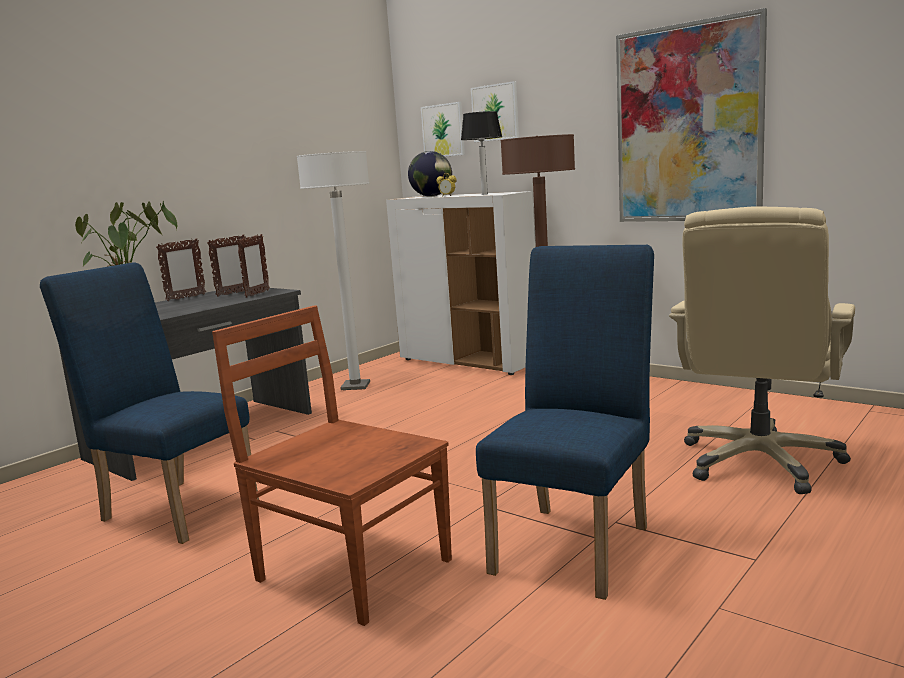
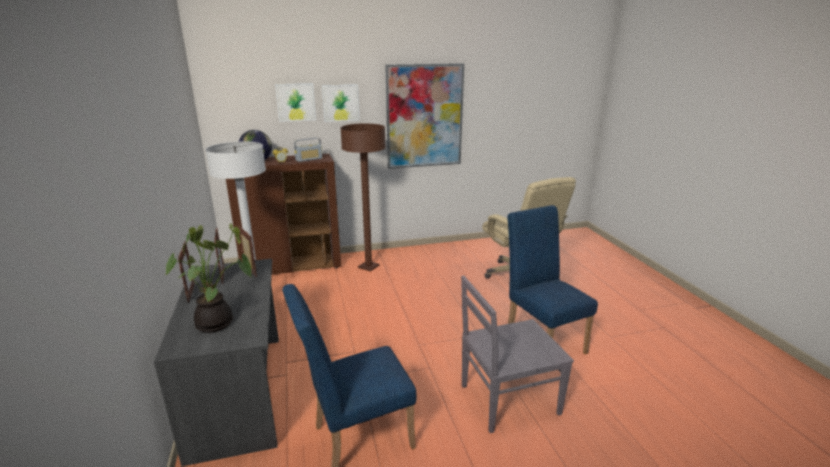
camera: 55 degrees left, 10 degrees up
brown chair [212,306,452,626] -> grey chair [461,276,574,433]
white cabinet [386,191,535,375] -> brown cabinet [226,154,341,275]
picture [421,102,465,157] -> picture moved to [322,84,360,122]
table lamp [461,111,502,195] -> radio [294,138,322,162]

